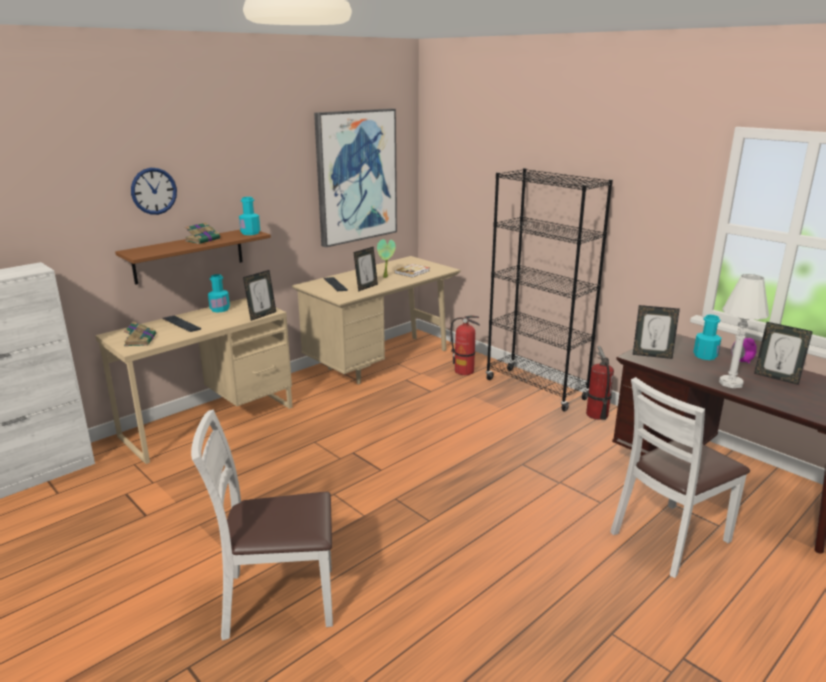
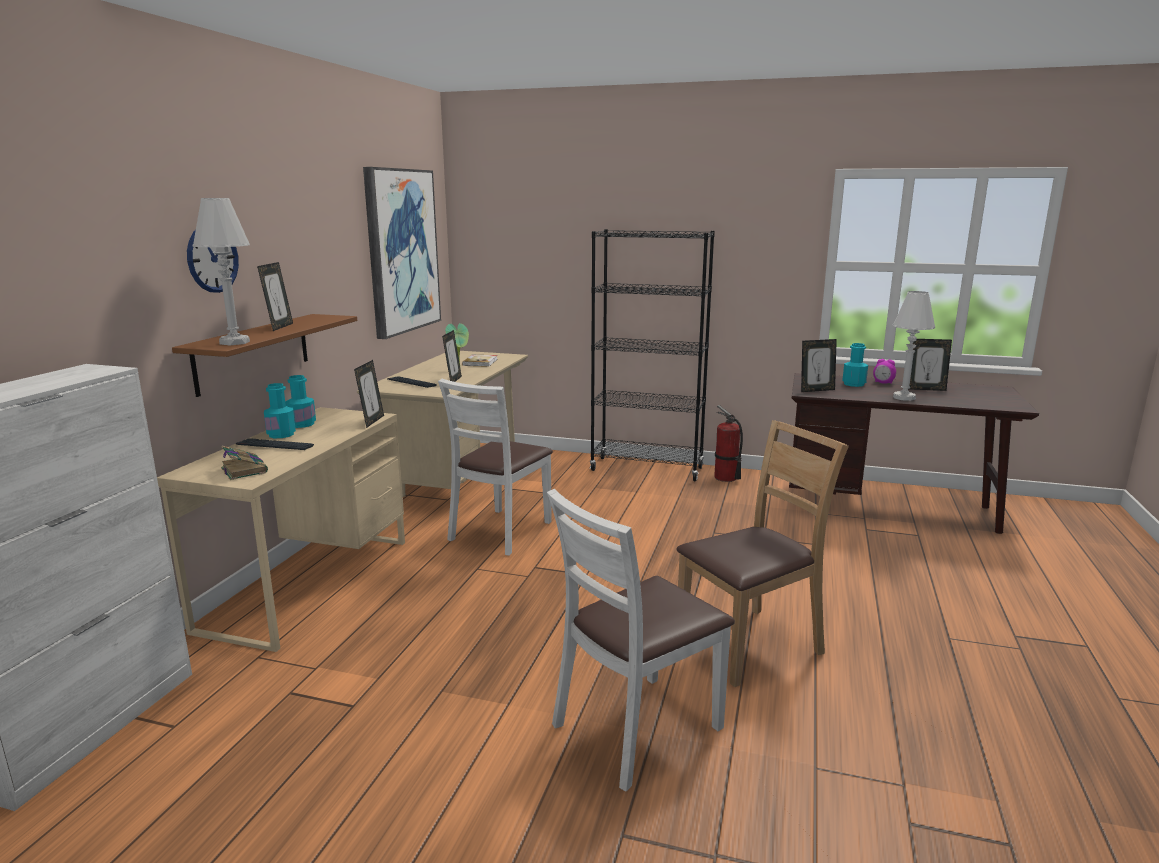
camera: 30 degrees left, 5 degrees down
book [185,222,220,244] -> picture frame [257,262,293,331]
turquoise bottle [239,197,260,235] -> turquoise bottle moved to [264,383,296,438]
fire extinguisher [450,316,480,375] -> none
white chair [610,377,750,578] -> white chair moved to [438,379,553,556]
none -> white table lamp [193,198,250,345]
none -> brown chair [677,420,849,687]

